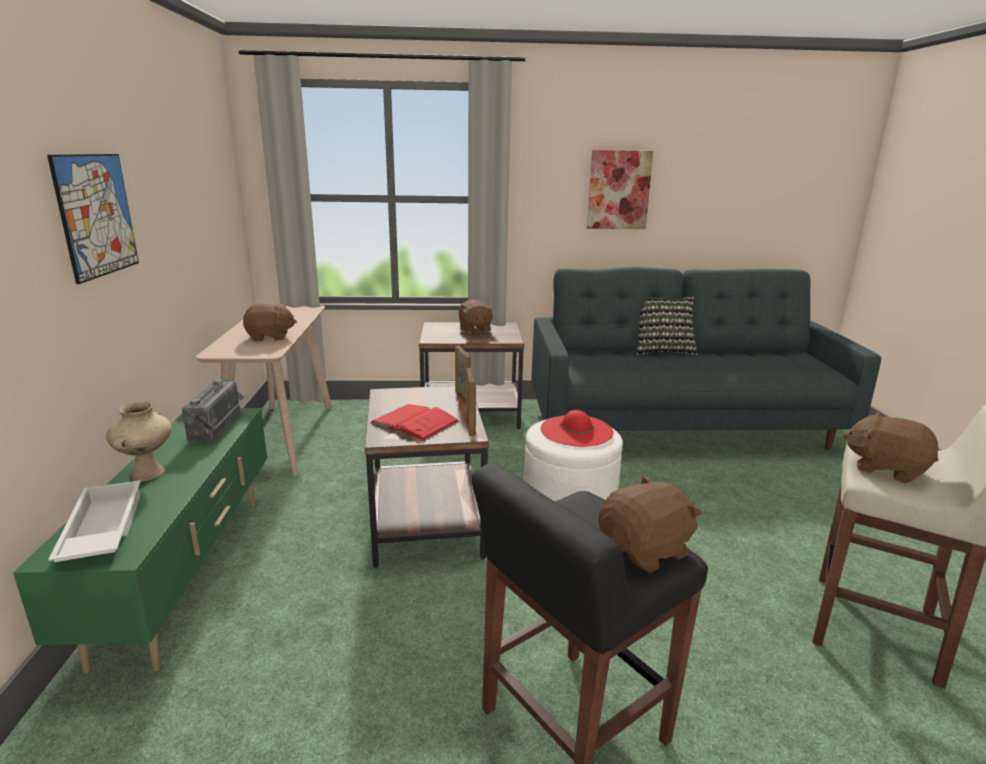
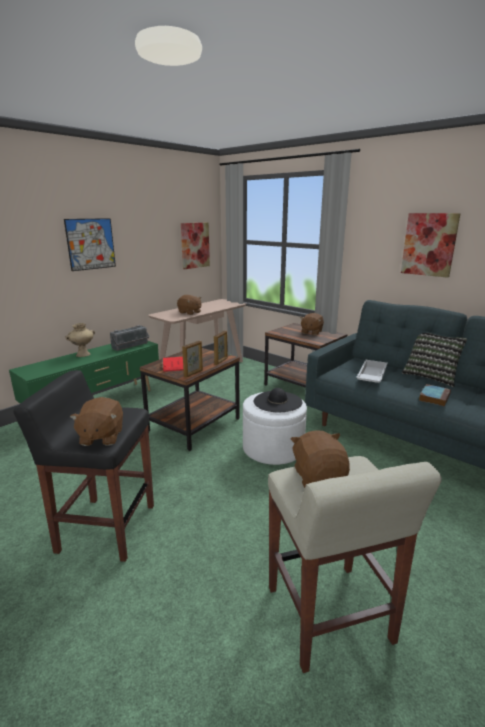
camera: 45 degrees right, 0 degrees up
white tray [48,480,141,562] -> white tray moved to [356,360,388,383]
red hat [541,410,614,447] -> black hat [253,388,302,413]
brown plush toy [599,476,702,573] -> brown plush toy turned 75 degrees clockwise [70,397,123,446]
none -> picture [181,223,210,269]
none -> book [419,384,451,406]

